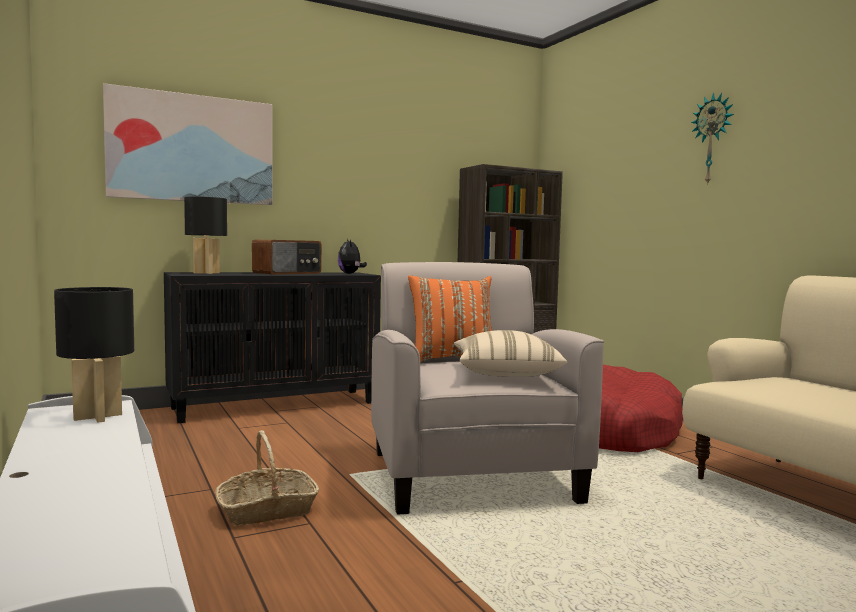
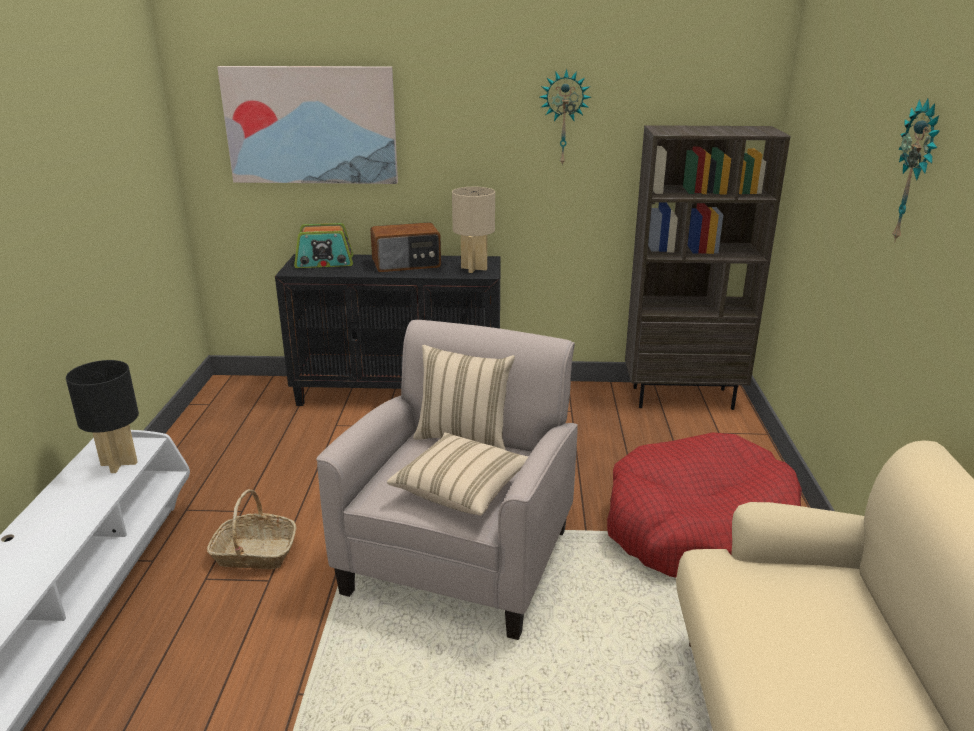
camera: 30 degrees right, 20 degrees up
black table lamp [184,196,227,274] -> radio [294,223,353,268]
plush toy [338,239,367,274] -> beige table lamp [452,187,495,273]
orange pillow [408,275,492,362] -> beige pillow [413,345,515,450]
none -> wall clock [540,69,591,166]

